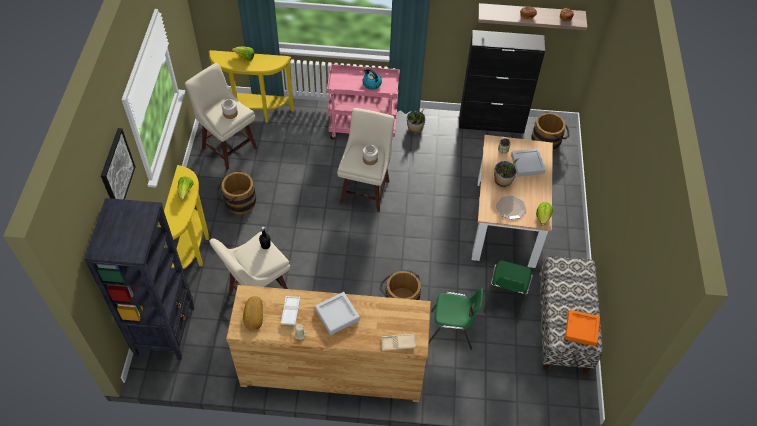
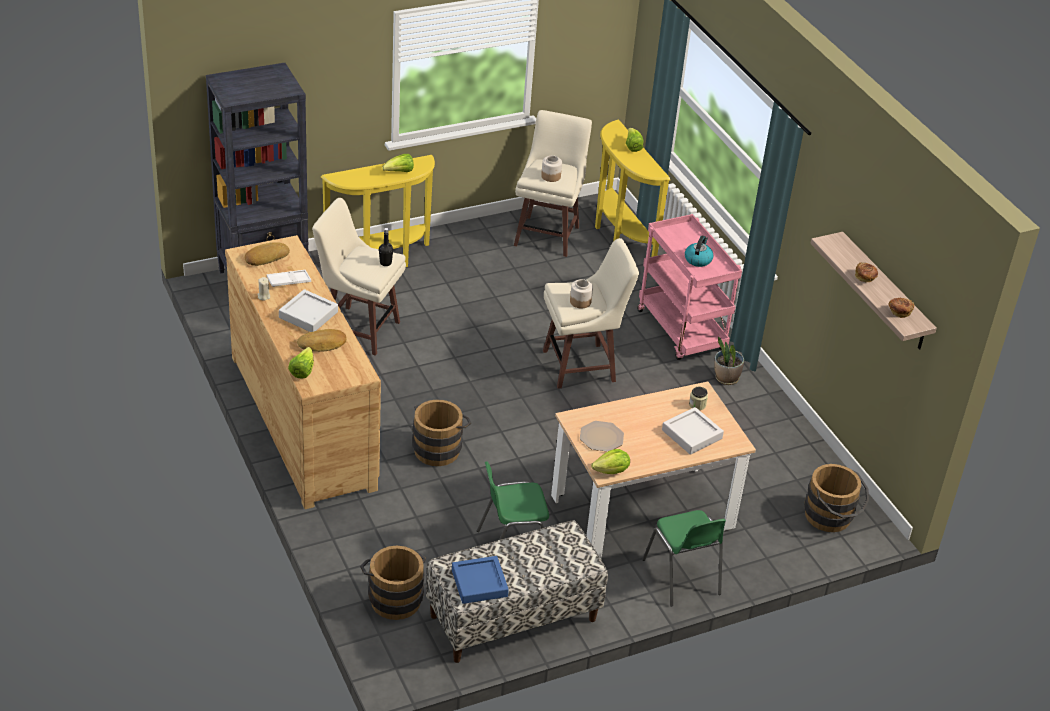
camera: 60 degrees right, 15 degrees down
picture [101,128,136,200] -> none
brown bucket [216,171,256,214] -> brown bucket moved to [360,546,426,620]
beige tray [381,334,416,351] -> lettuce [288,347,314,378]
green chair [429,288,483,350] -> green chair moved to [642,510,726,607]
black cabinet [459,30,545,133] -> none
potted plant [494,158,519,187] -> none
orange tray [565,310,600,346] -> blue tray [452,556,509,604]
none -> bread [297,329,346,352]

